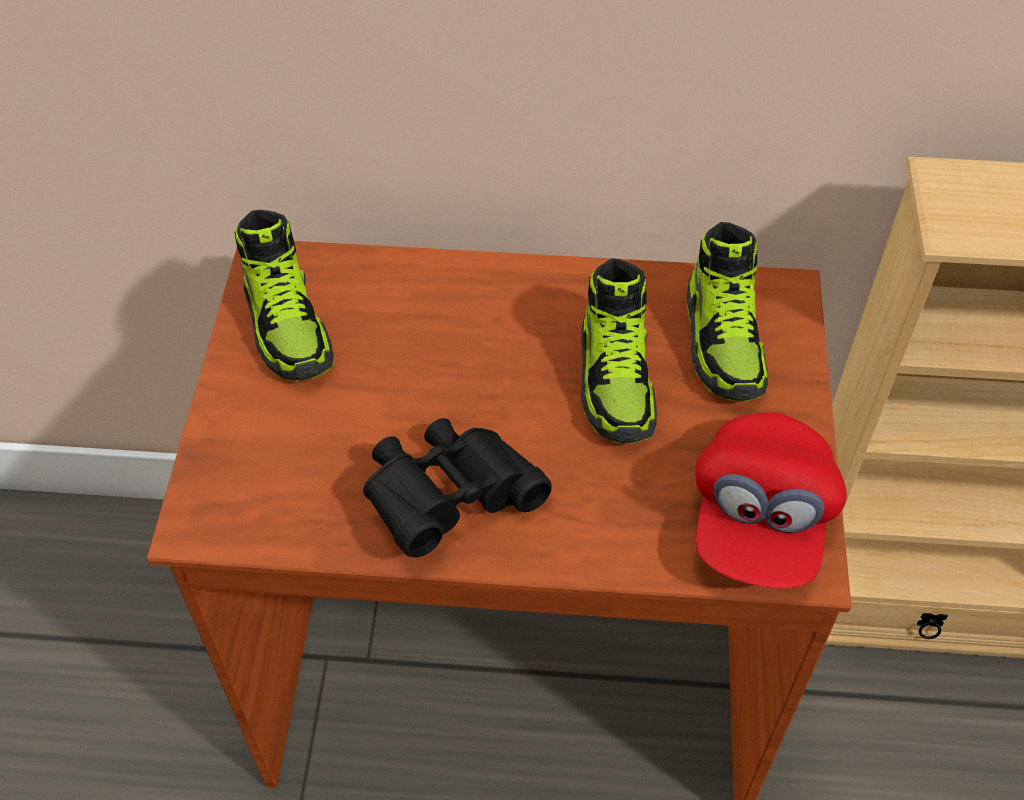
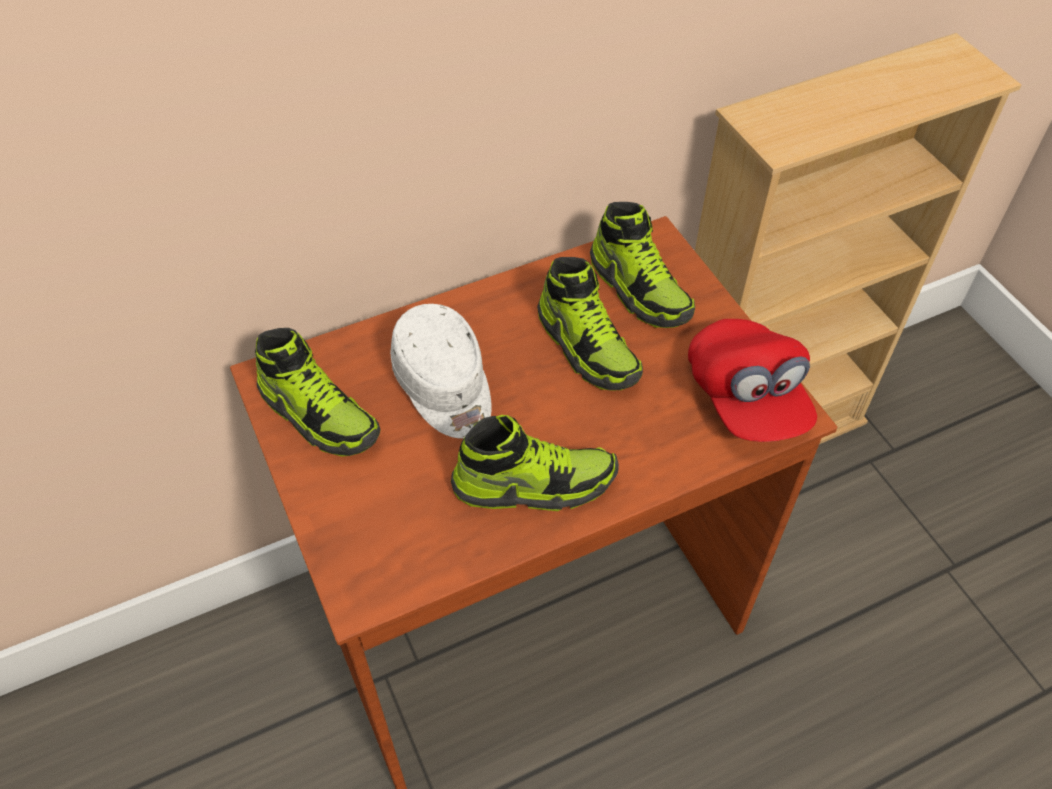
camera: 30 degrees left, 0 degrees up
black binoculars [363,418,552,558] -> shoe [451,415,619,511]
none -> white cap [390,304,492,438]

